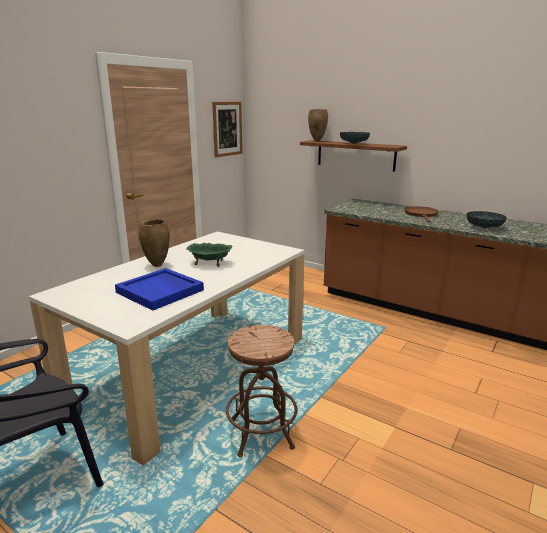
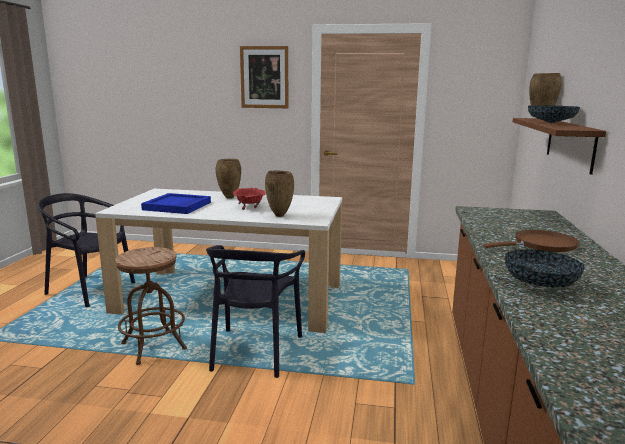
camera: 65 degrees right, 5 degrees down
green bowl [186,243,232,267] -> red bowl [233,188,266,210]
picture [212,102,242,157] -> picture moved to [240,46,288,108]
none -> black chair [206,245,305,378]
none -> brown vase [265,171,294,217]

